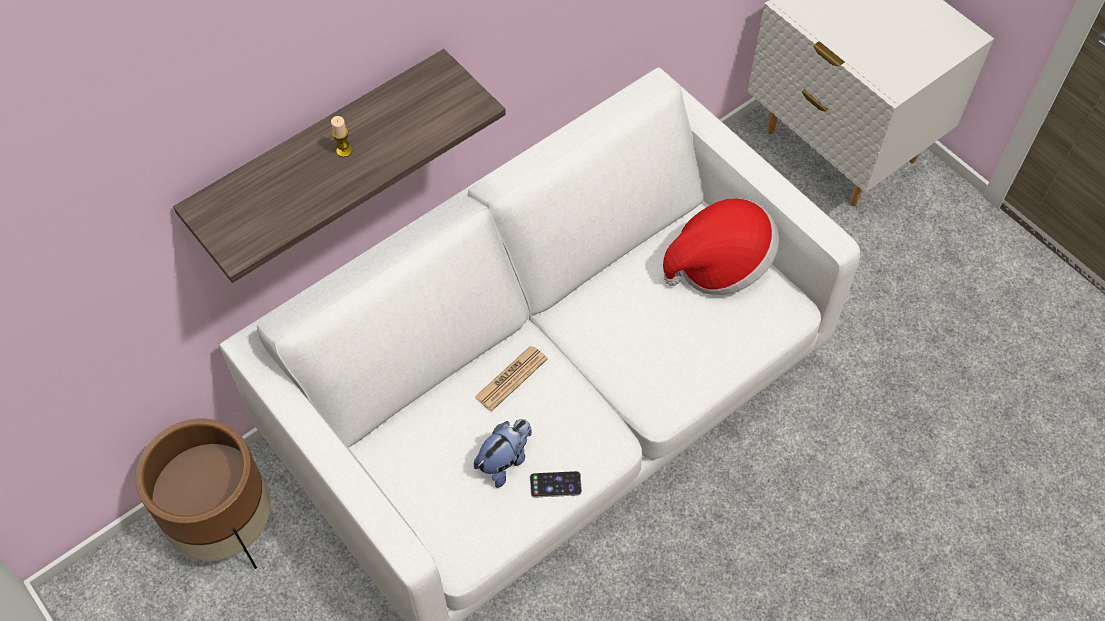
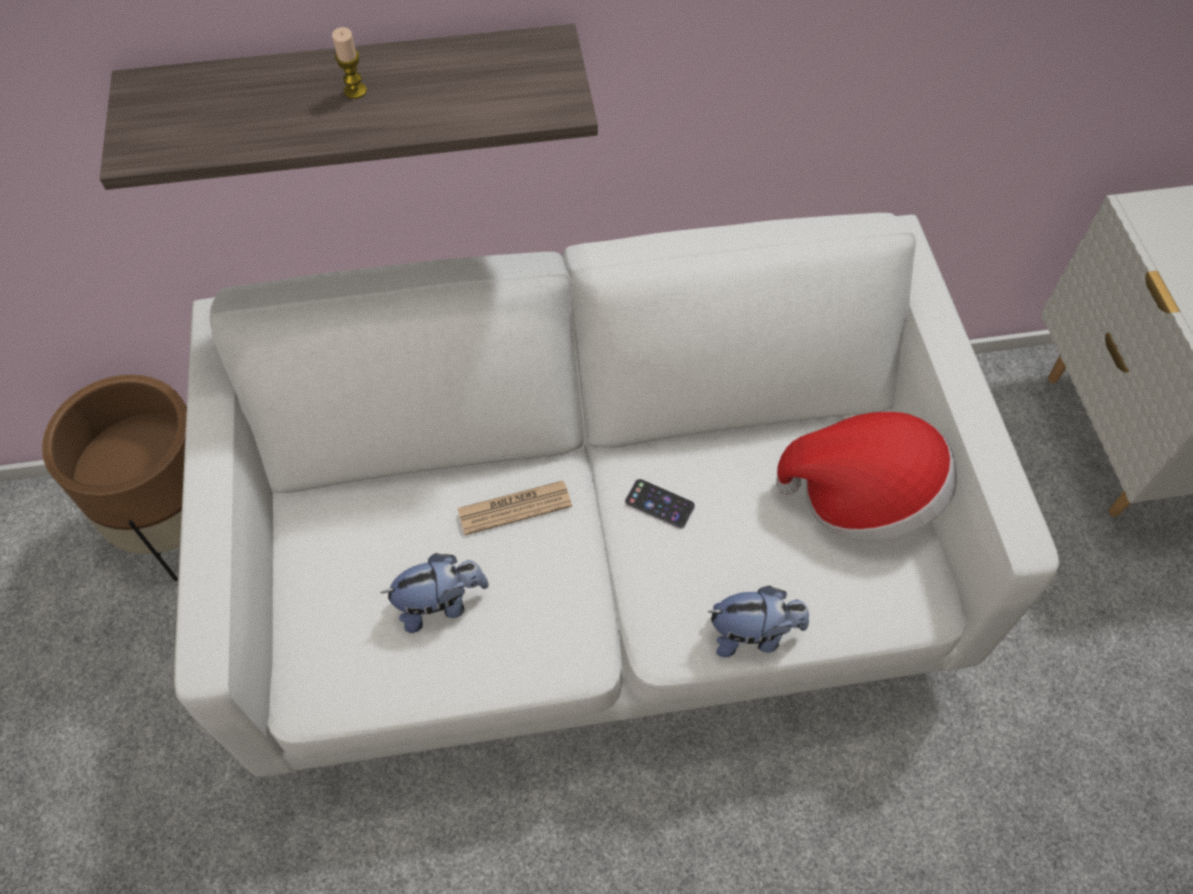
camera: 30 degrees right, 0 degrees up
phone [530,471,582,498] -> phone moved to [625,479,695,529]
none -> plush toy [708,586,809,657]

